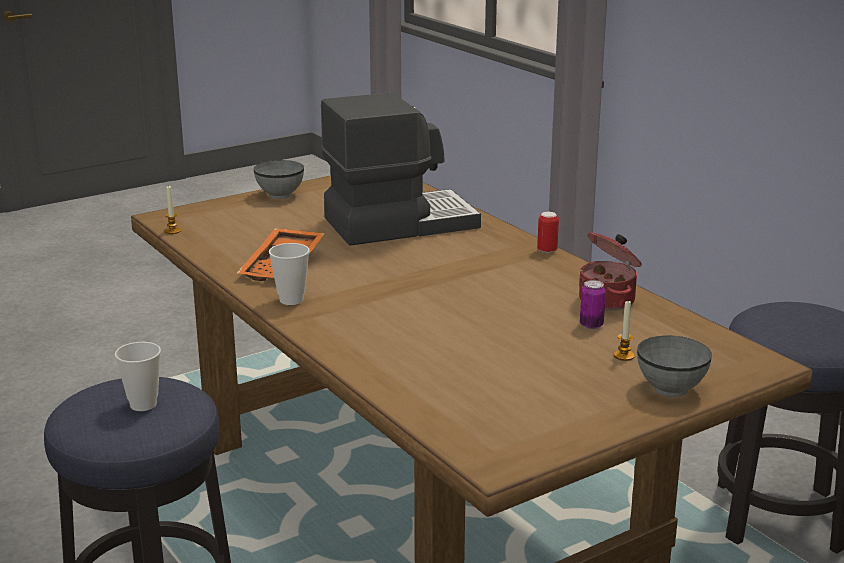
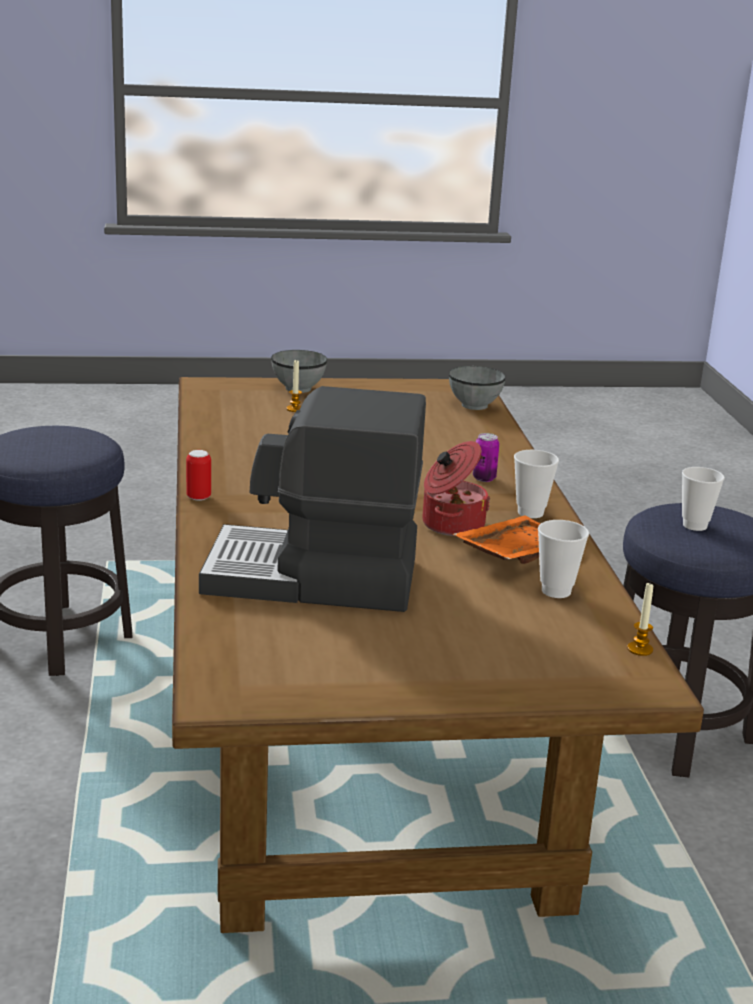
camera: 155 degrees left, 0 degrees up
grey bowl [254,160,304,199] -> grey bowl moved to [449,366,506,410]
cooking pot [579,232,642,311] -> cooking pot moved to [422,441,490,536]
can [580,280,606,329] -> can moved to [473,433,499,482]
none -> cup [538,520,589,598]

